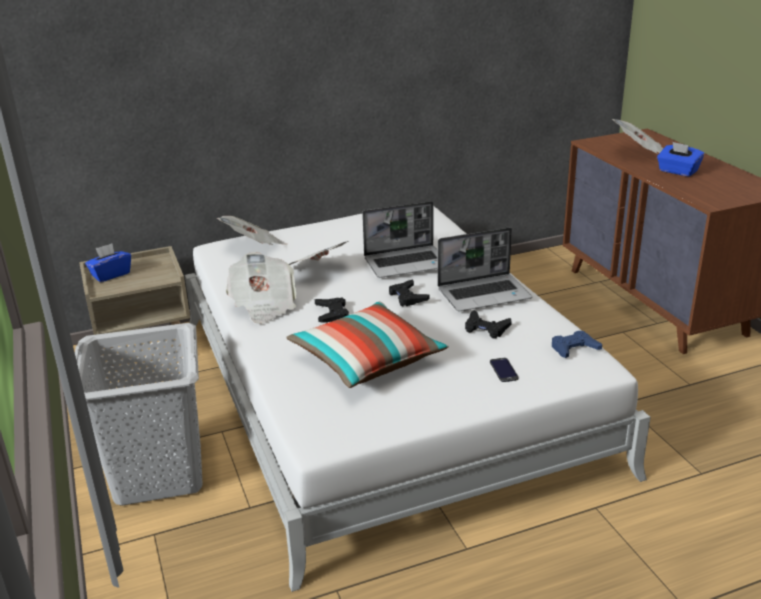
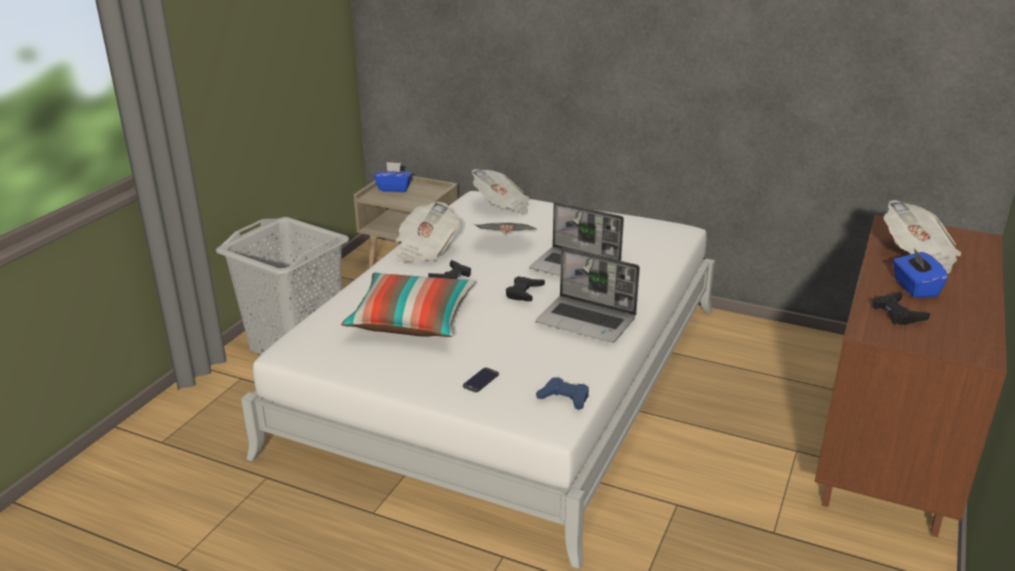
camera: 45 degrees right, 0 degrees up
black game controller [465,310,512,338] -> black game controller moved to [873,292,930,325]

